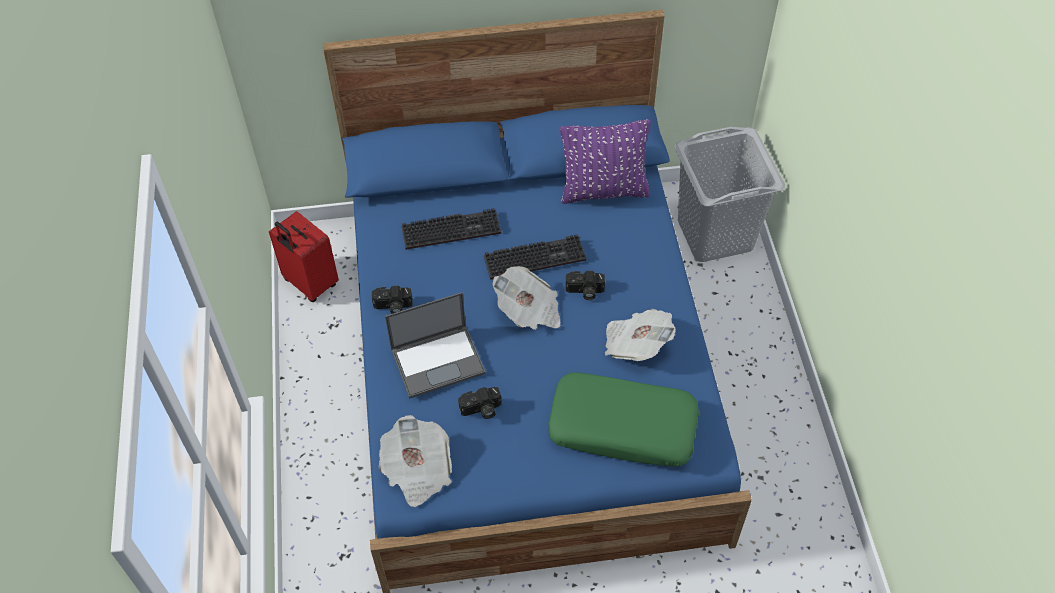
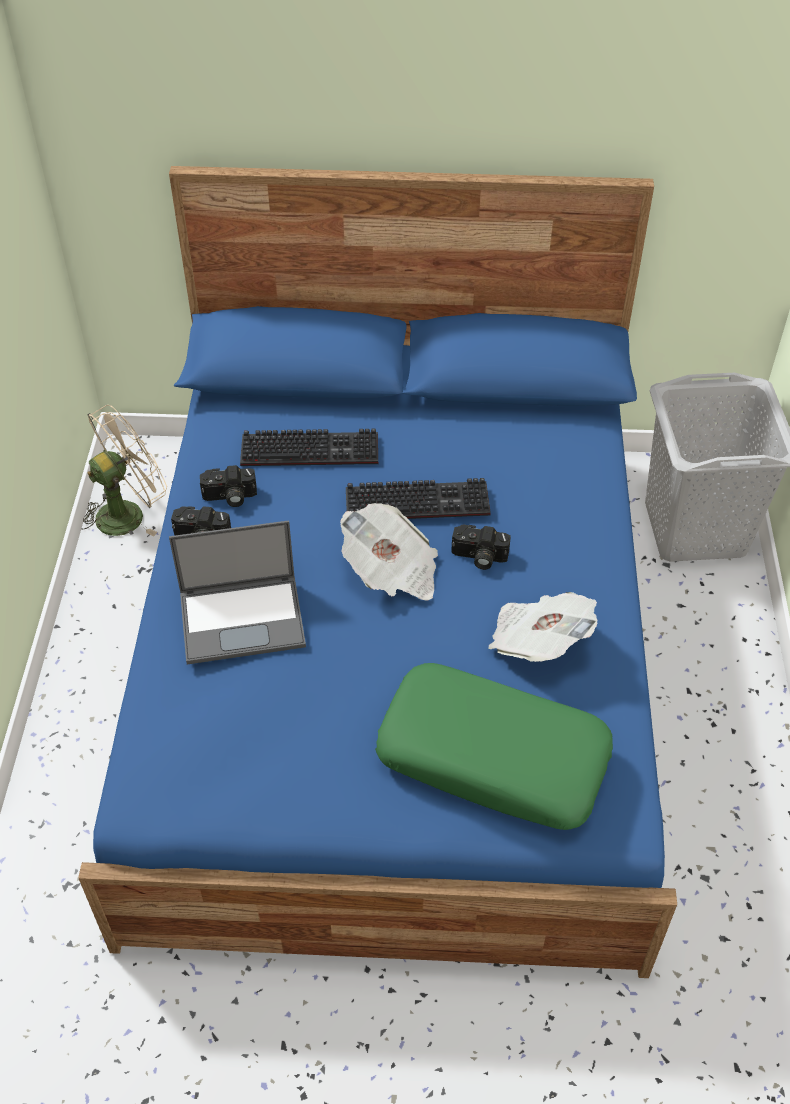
camera: 10 degrees right, 5 degrees down
red suitcase [269,211,339,302] -> beige fan [81,405,167,536]
newspaper [378,415,452,507] -> none
camera [458,387,502,419] -> camera moved to [200,465,257,507]
purple pillow [560,119,651,204] -> none

